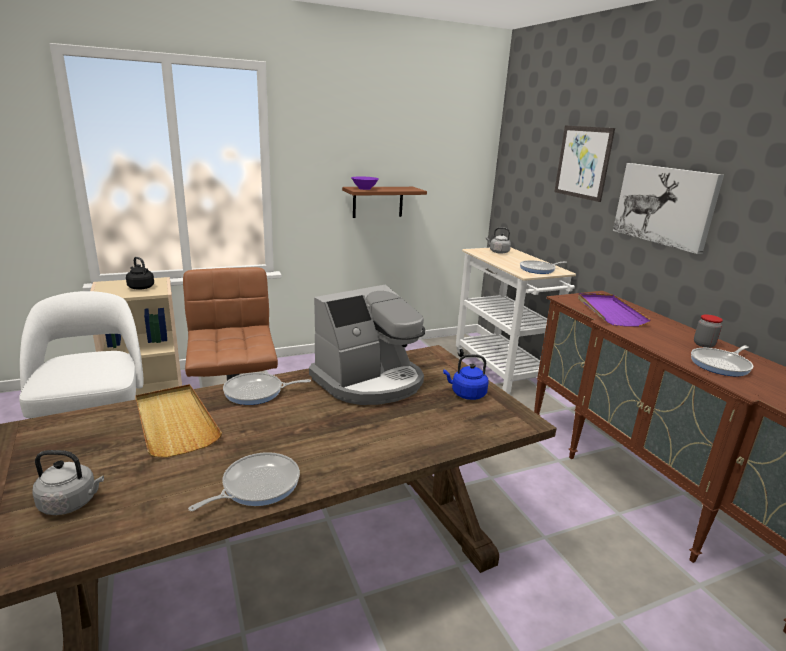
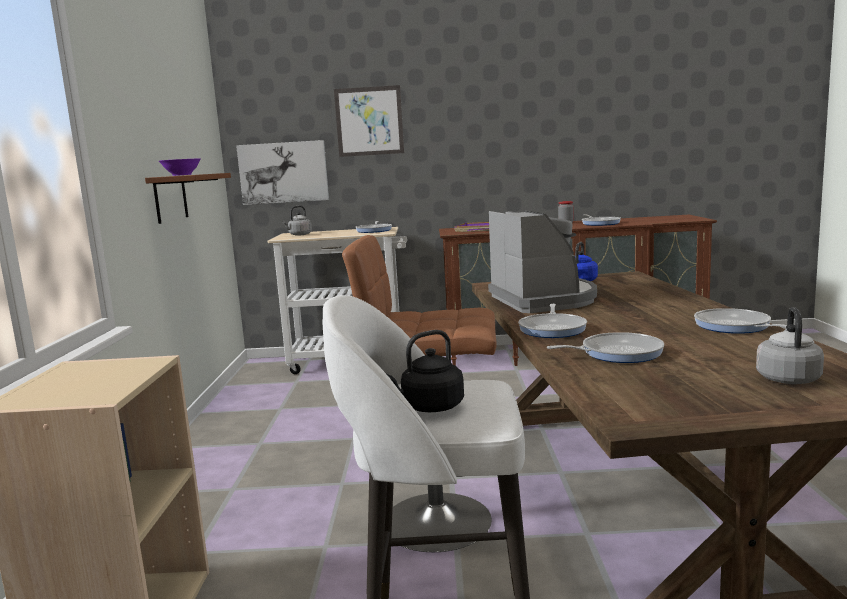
camera: 65 degrees left, 10 degrees down
black kettle [126,257,154,290] -> black kettle moved to [387,330,464,412]
beige tray [135,384,222,458] -> frying pan [547,332,664,363]
picture [613,163,724,254] -> picture moved to [236,140,329,205]

